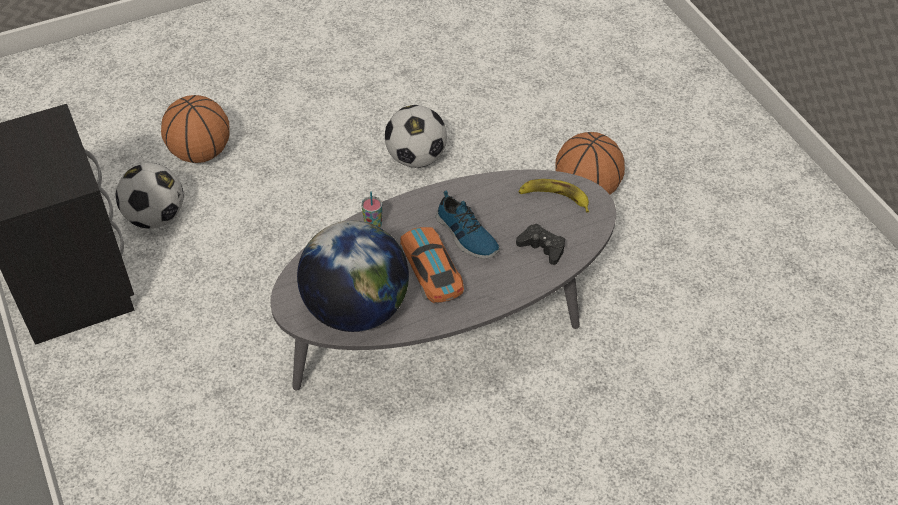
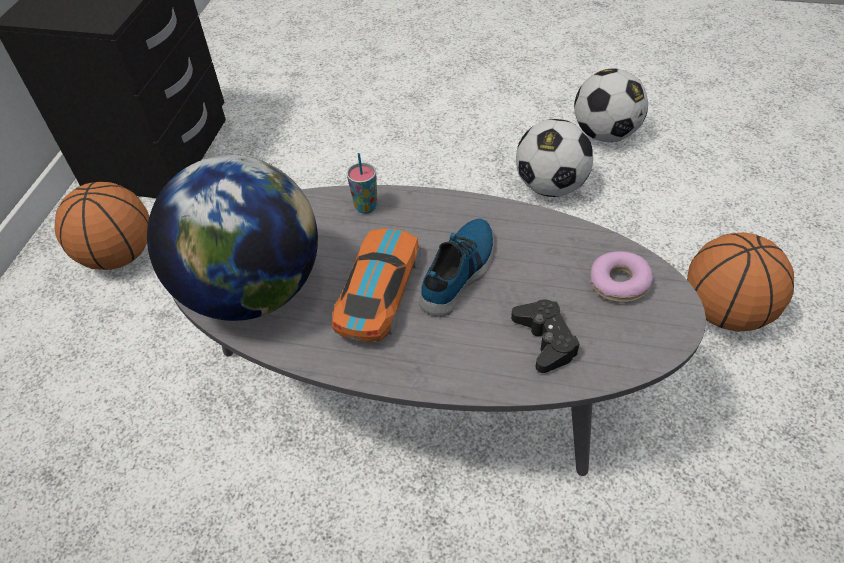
camera: 40 degrees right, 0 degrees up
football [116,163,183,229] -> football moved to [574,68,648,142]
basketball [161,95,230,163] -> basketball moved to [54,182,149,270]
shoe [436,191,500,259] -> shoe turned 150 degrees counterclockwise [419,218,494,317]
banana [518,179,589,213] -> donut [591,251,653,303]

